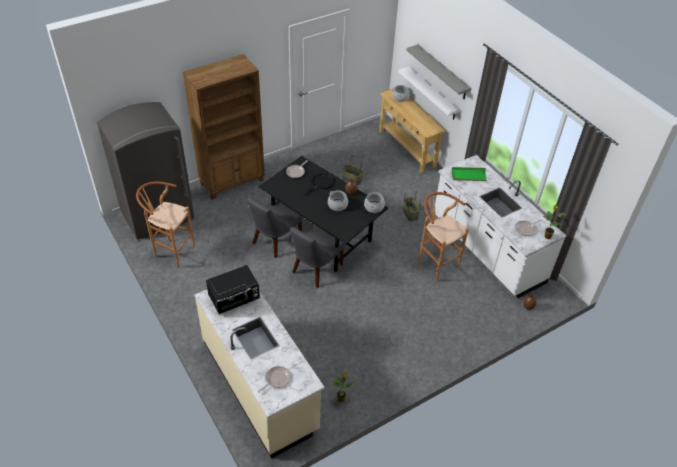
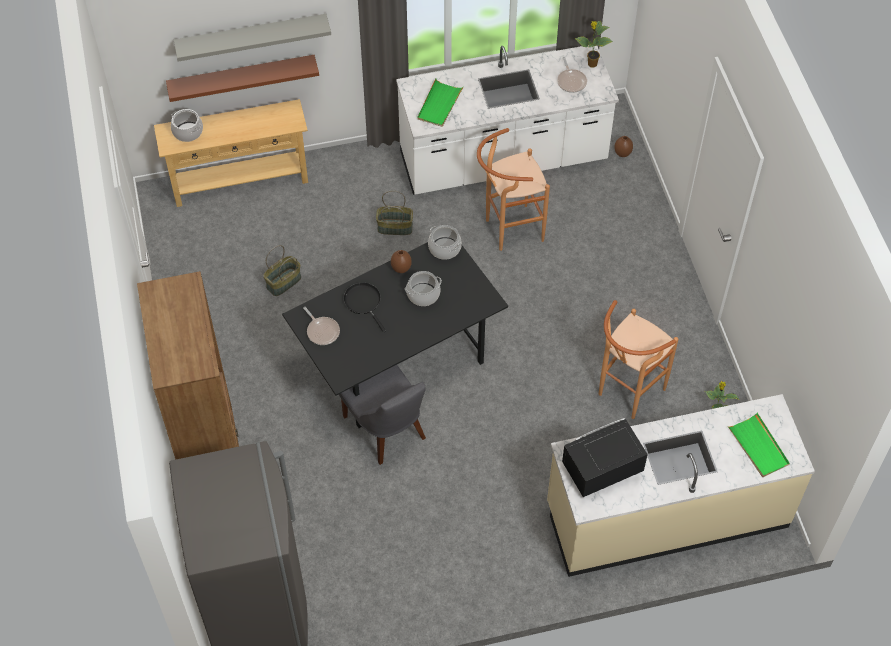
camera: 70 degrees left, 10 degrees up
brown stool [136,181,195,268] -> brown stool moved to [599,300,678,419]
black microwave [206,265,260,314] -> black microwave turned 105 degrees counterclockwise [562,418,648,497]
frying pan [258,366,291,393] -> green tray [728,413,790,477]
grey chair [290,225,345,288] -> none
white shelf [398,66,460,120] -> brown shelf [166,55,319,102]

